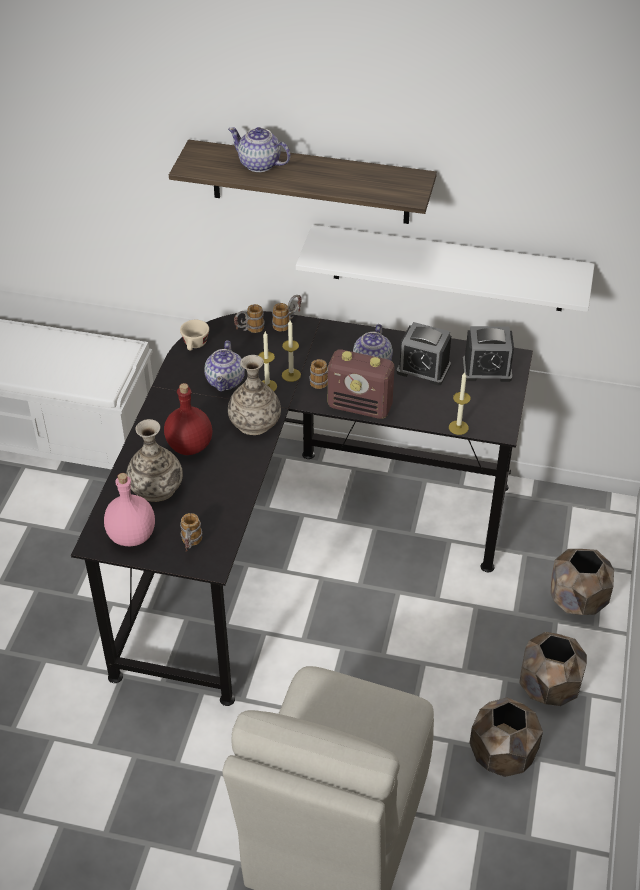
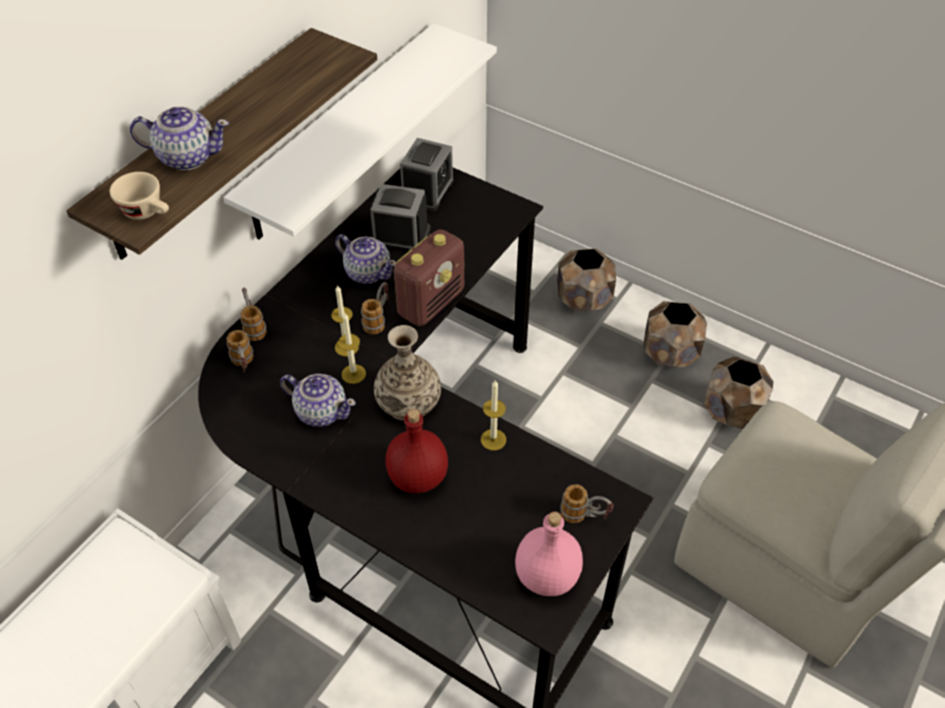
camera: 70 degrees left, 5 degrees up
vase [126,419,183,502] -> none
beige cup [180,320,209,351] -> beige cup moved to [110,172,169,220]
teapot [228,127,291,172] -> teapot turned 135 degrees counterclockwise [130,106,229,170]
alarm clock [397,322,451,385] -> alarm clock turned 120 degrees counterclockwise [369,184,430,251]
candle [449,372,471,435] -> candle moved to [481,380,506,450]

